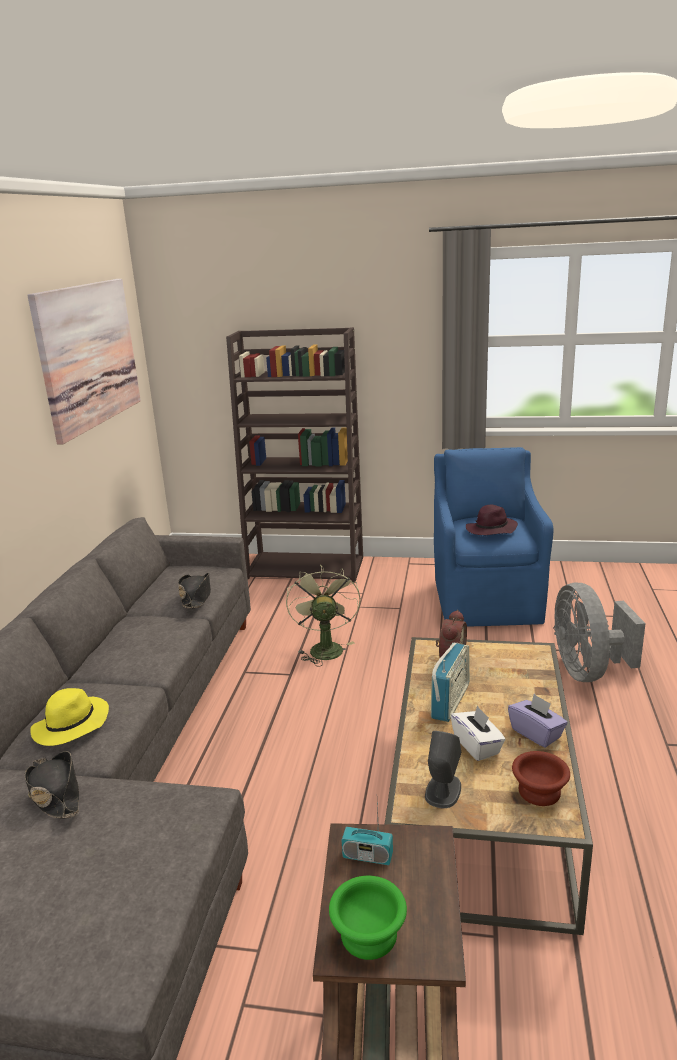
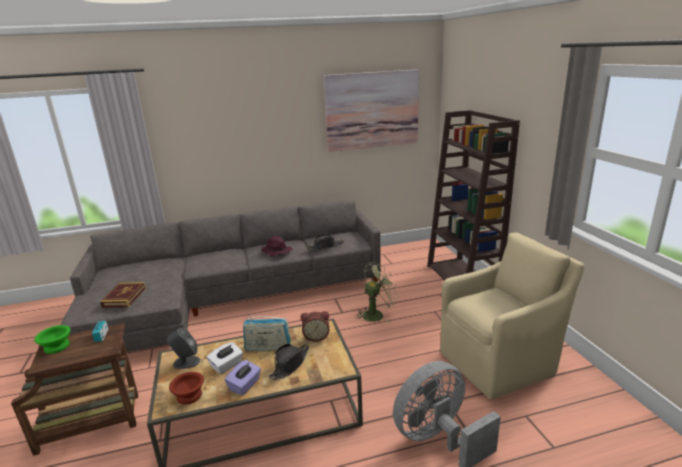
camera: 65 degrees right, 0 degrees up
black hat [24,751,79,819] -> black hat moved to [268,344,309,380]
yellow hat [30,688,109,746] -> none
blue armchair [434,447,553,627] -> beige armchair [441,232,584,400]
purple hat [466,505,518,535] -> purple hat moved to [261,236,292,256]
none -> book [100,282,146,308]

